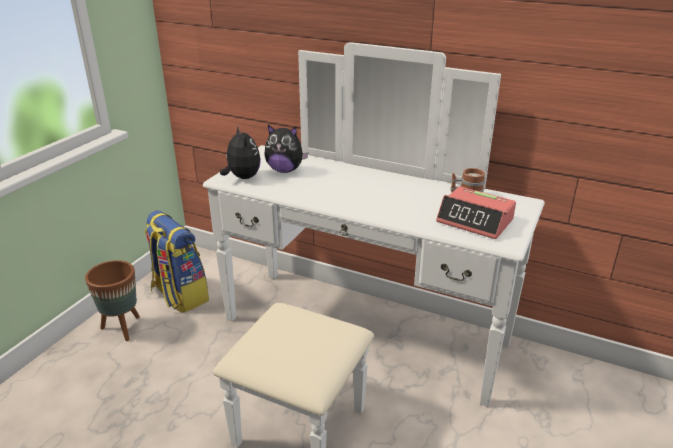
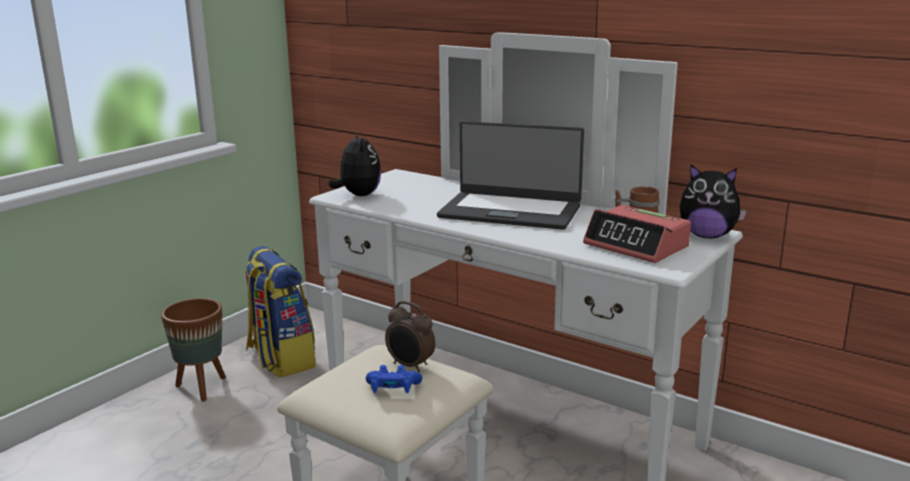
camera: 10 degrees right, 10 degrees down
plush toy [264,125,309,173] -> plush toy moved to [680,164,747,238]
none -> blue game controller [366,365,422,393]
none -> alarm clock [385,301,436,372]
none -> laptop [437,121,584,230]

